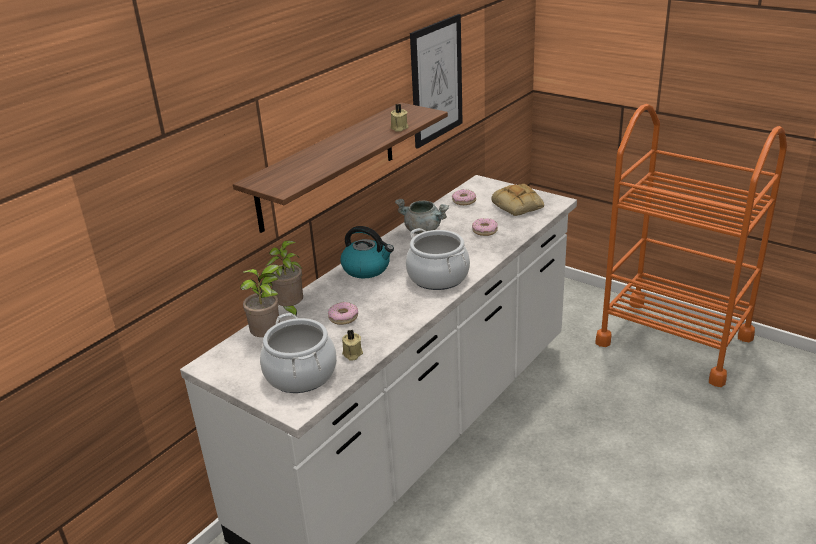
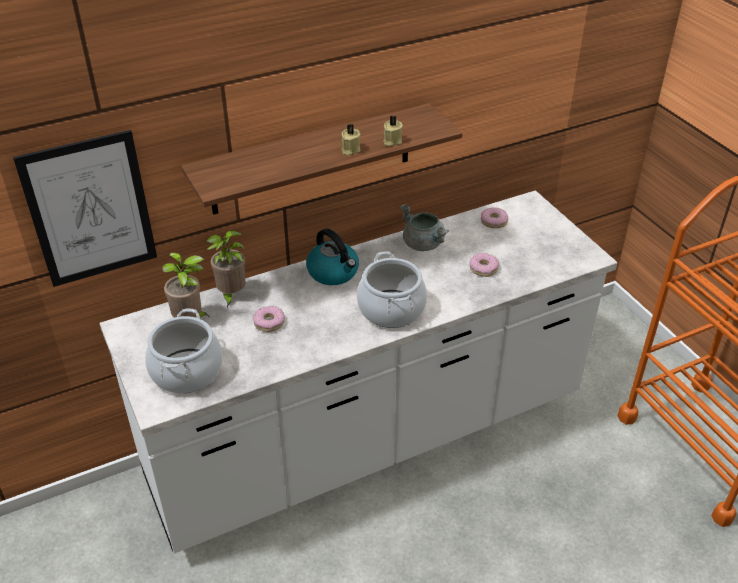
camera: 25 degrees right, 10 degrees up
beige candle [342,330,363,360] -> beige candle moved to [341,124,361,156]
picture [410,14,462,149] -> picture moved to [13,130,157,287]
bread [491,184,544,216] -> none

